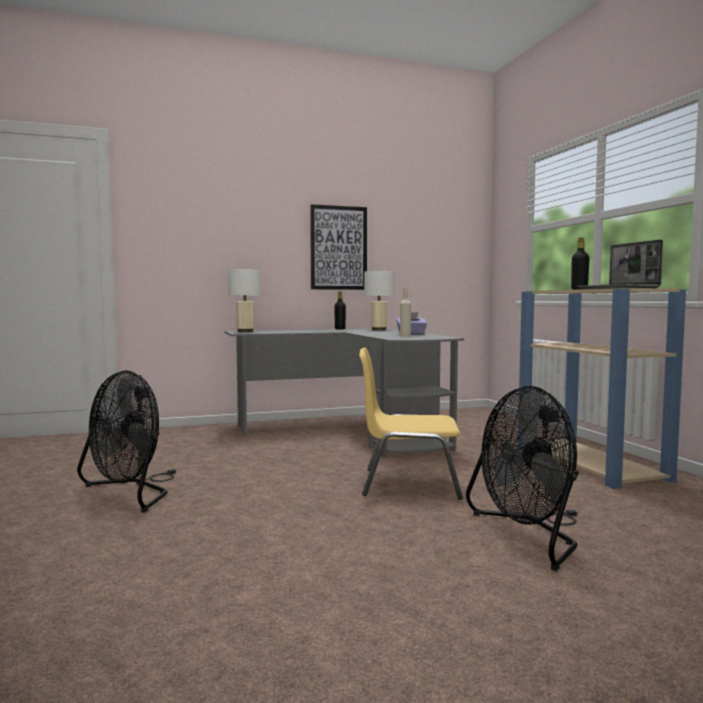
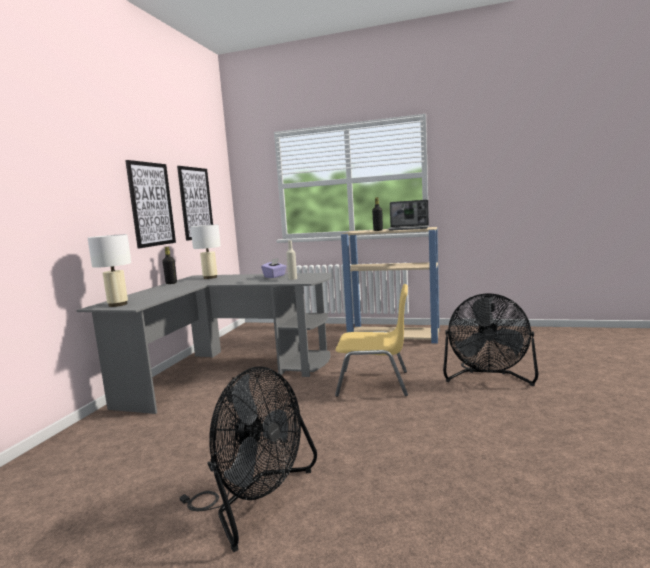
camera: 55 degrees left, 5 degrees up
black fan [77,371,177,512] -> black fan turned 45 degrees counterclockwise [180,367,317,552]
yellow chair [359,348,463,500] -> yellow chair turned 120 degrees counterclockwise [335,284,408,397]
none -> picture [177,166,213,241]

